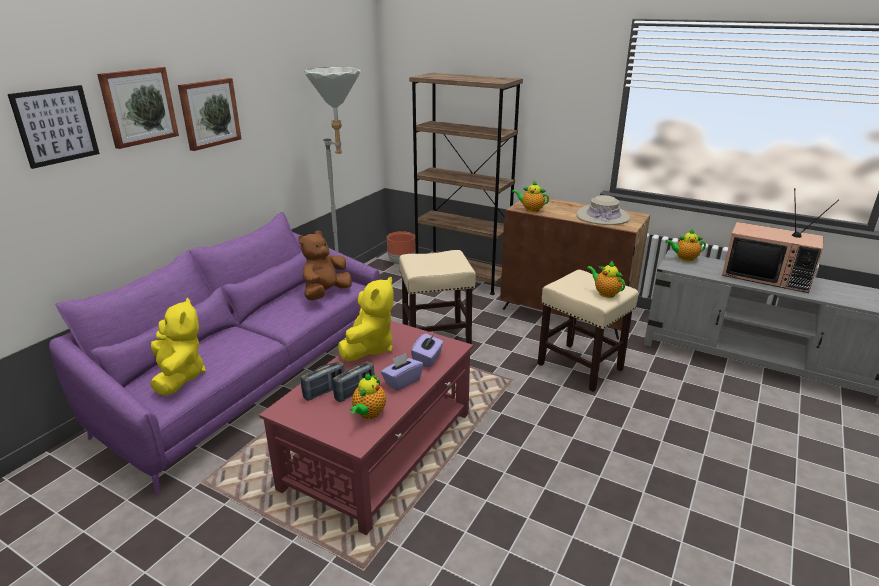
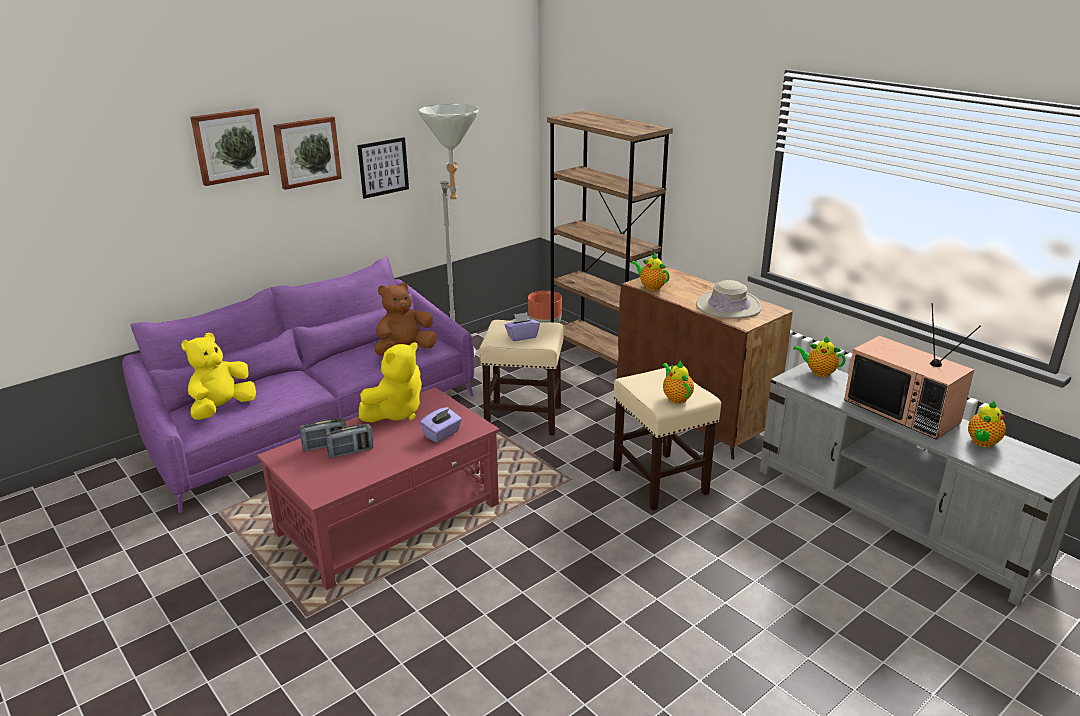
camera: 20 degrees right, 0 degrees up
picture [8,85,100,169] -> picture moved to [357,137,409,199]
yellow plush toy [150,297,206,396] -> yellow plush toy turned 150 degrees counterclockwise [181,333,256,420]
teapot [350,373,386,419] -> teapot moved to [968,401,1006,447]
purple tissue box [381,353,423,391] -> purple tissue box moved to [505,312,540,341]

